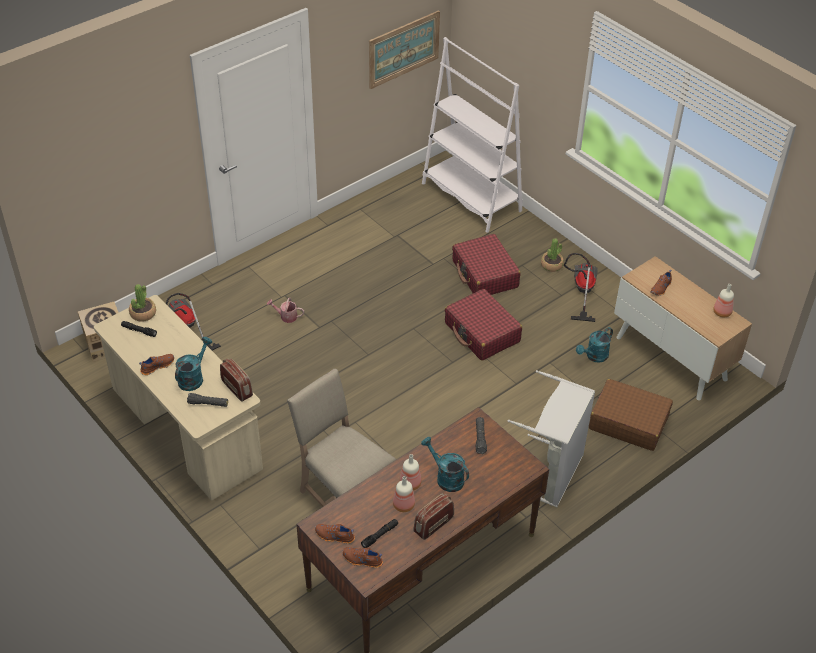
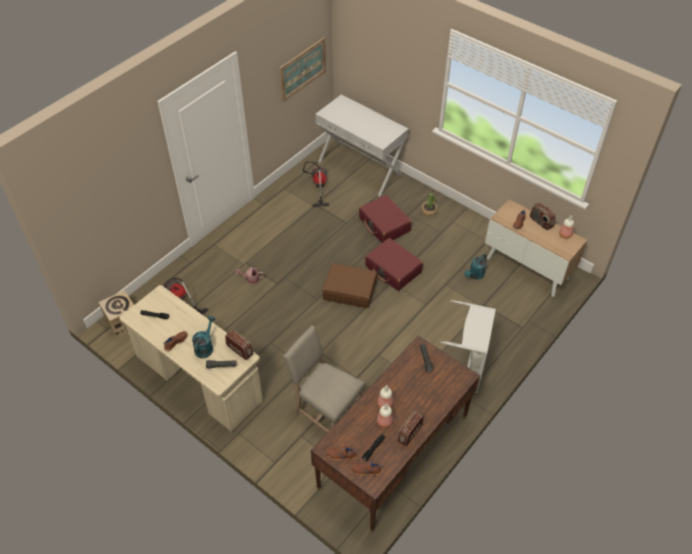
camera: 10 degrees left, 5 degrees up
potted plant [129,284,156,322] -> none
turquoise watering can [421,437,469,492] -> none
white bookcase [422,37,523,233] -> white console table [315,94,408,197]
vacuum cleaner [564,253,597,322] -> vacuum cleaner moved to [303,161,329,207]
brown suitcase [589,379,673,451] -> brown suitcase moved to [323,263,377,308]
none -> radio [530,203,556,230]

